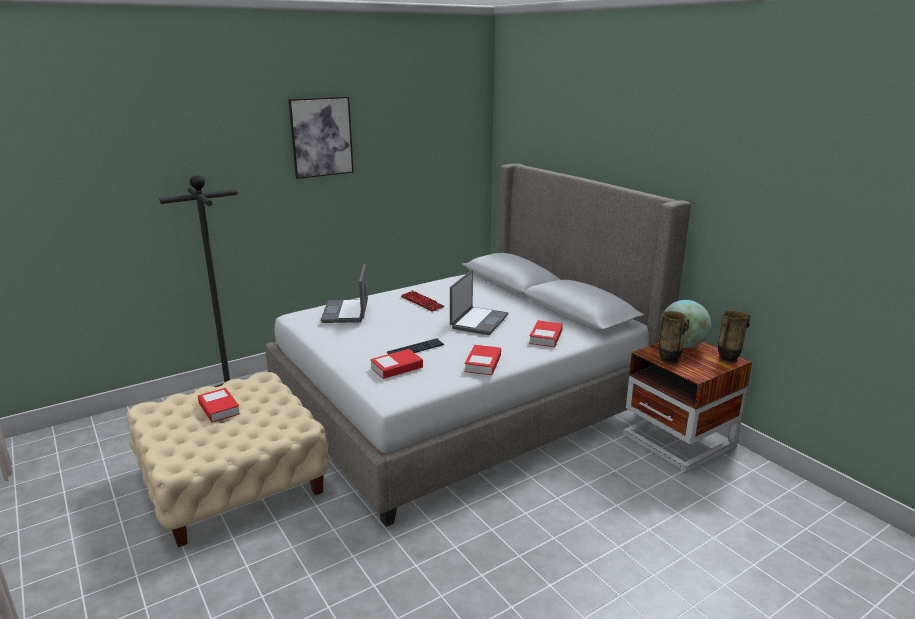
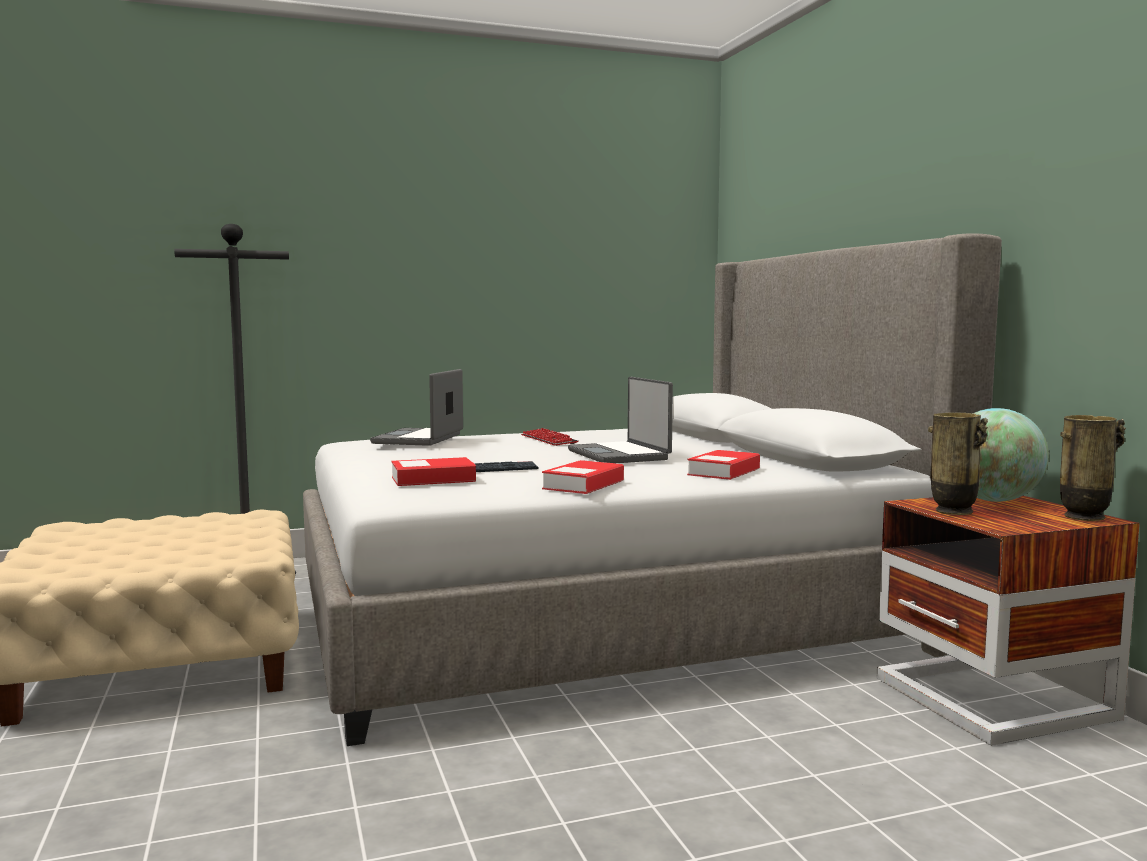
camera: 15 degrees right, 15 degrees down
book [198,388,240,423] -> none
picture [288,97,354,179] -> none
laptop [450,271,508,335] -> laptop turned 120 degrees clockwise [568,377,673,463]

